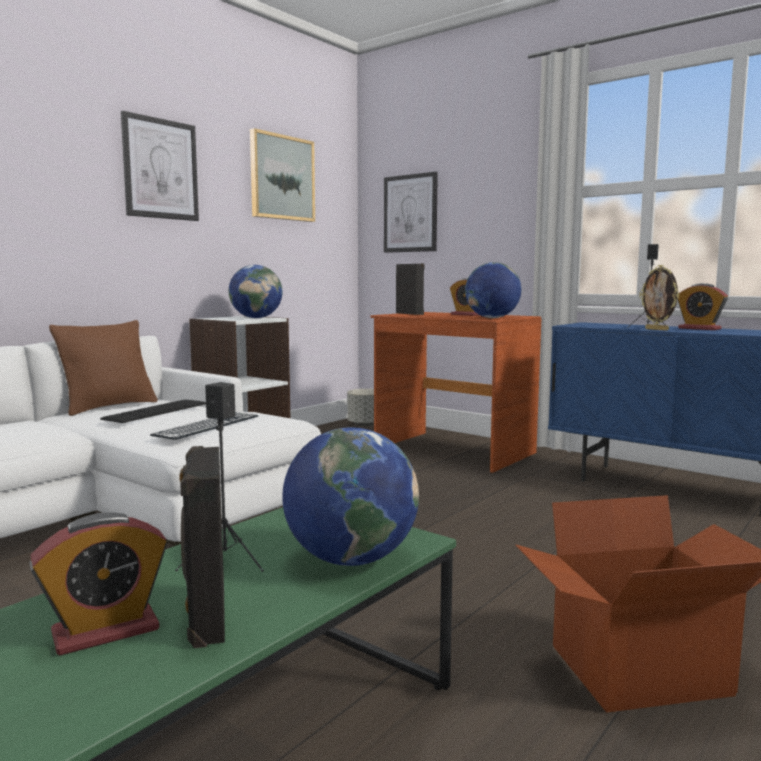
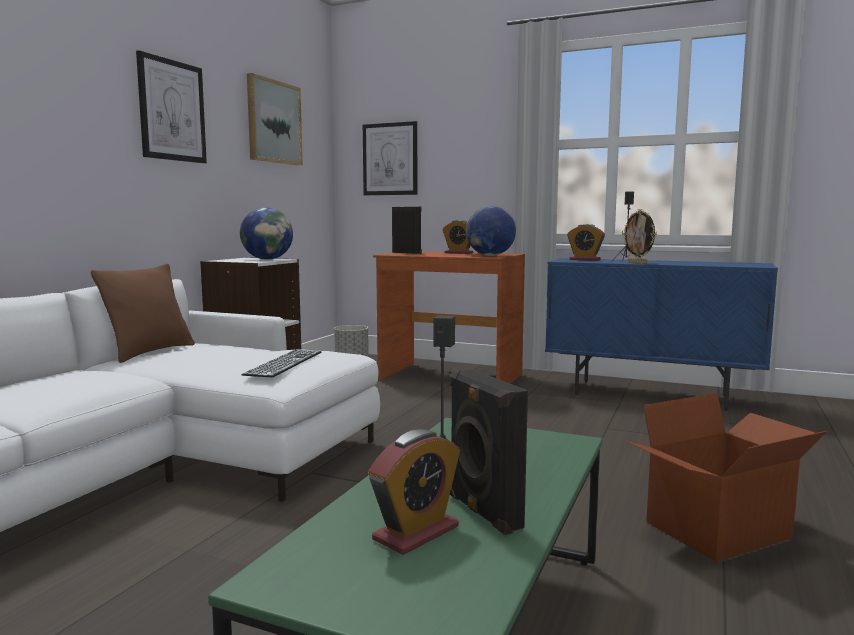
camera: 15 degrees left, 0 degrees up
keyboard [100,399,206,423] -> none
globe [282,427,419,566] -> none
alarm clock [677,283,728,330] -> alarm clock moved to [567,224,605,261]

